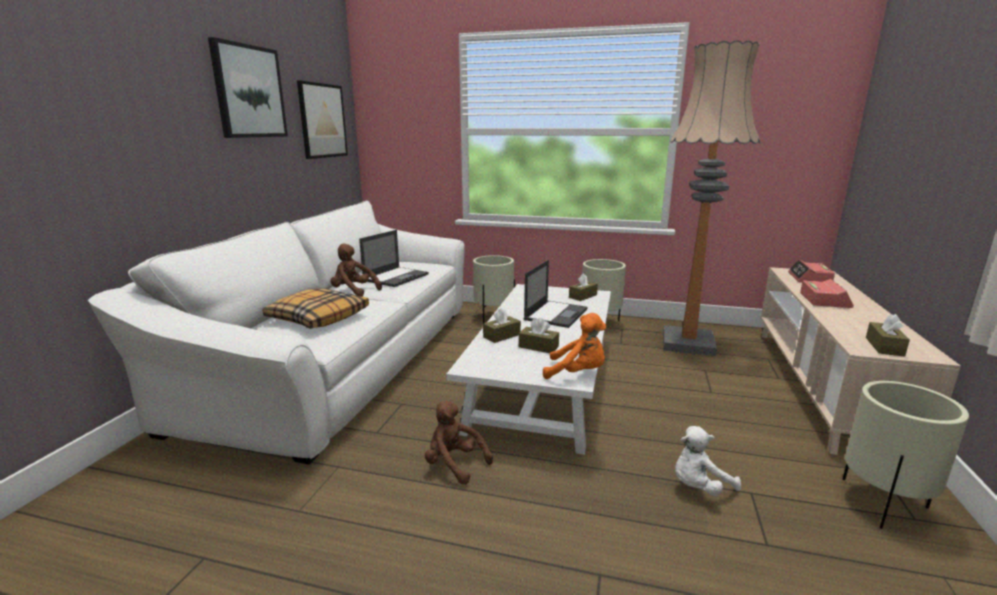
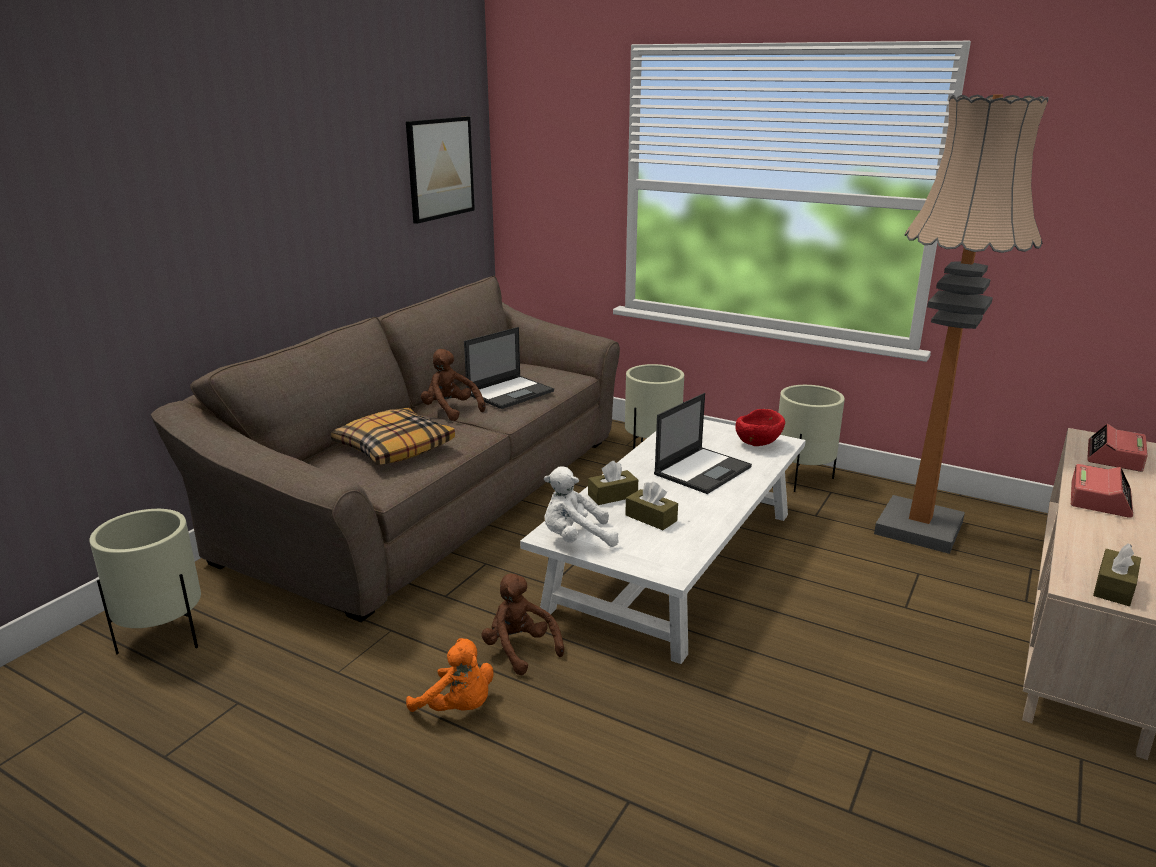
camera: 15 degrees right, 5 degrees up
white sofa [88,200,465,465] -> brown sofa [151,276,620,622]
picture [208,37,288,138] -> none
orange plush toy [543,313,606,379] -> orange plush toy moved to [406,638,494,712]
brown tissue box [569,273,598,301] -> red bowl [736,409,785,446]
white plush toy [675,426,741,496] -> white plush toy moved to [544,466,619,547]
beige planter [843,381,969,529] -> beige planter moved to [89,509,201,654]

